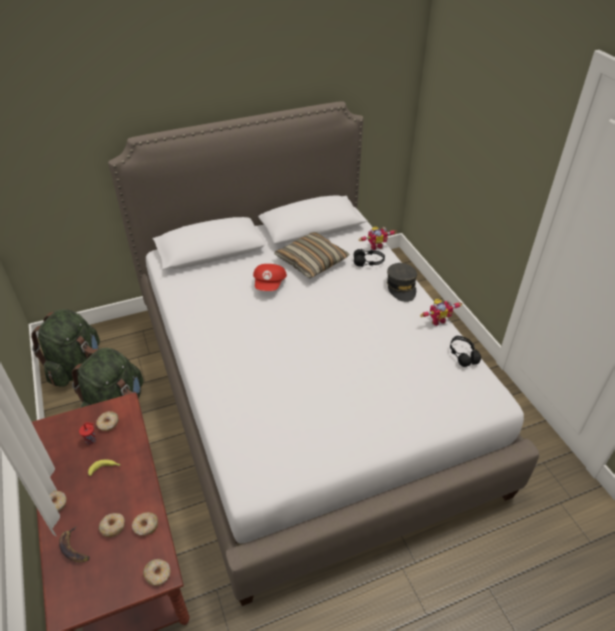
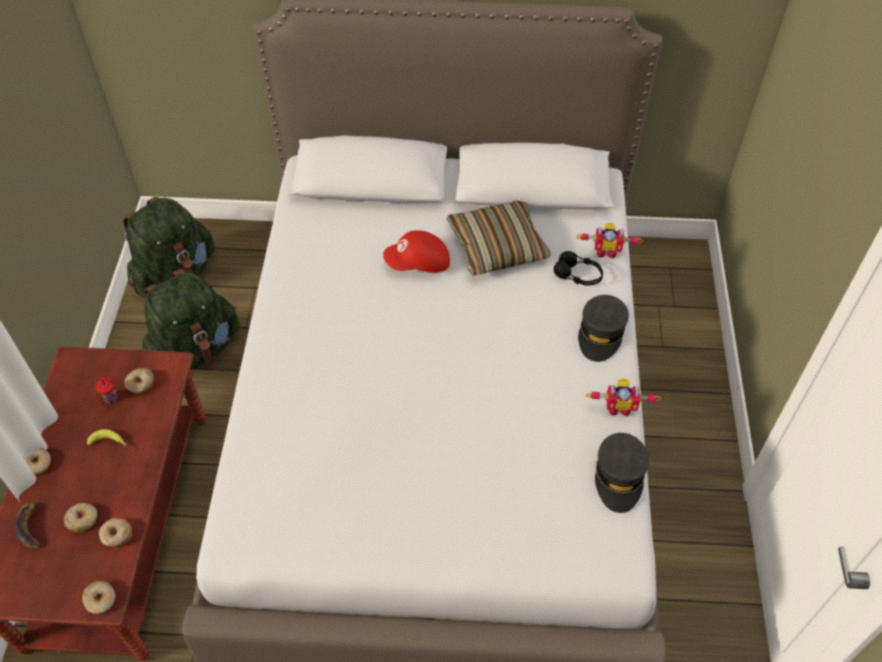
camera: 25 degrees right, 10 degrees up
red cap [253,264,287,291] -> red cap turned 45 degrees clockwise [383,230,450,273]
black headphones [450,336,481,367] -> grey cap [595,433,649,513]

